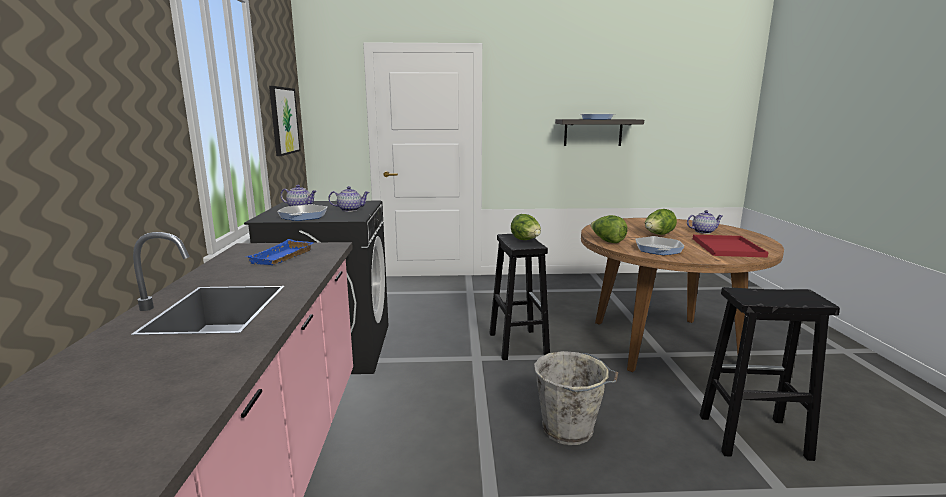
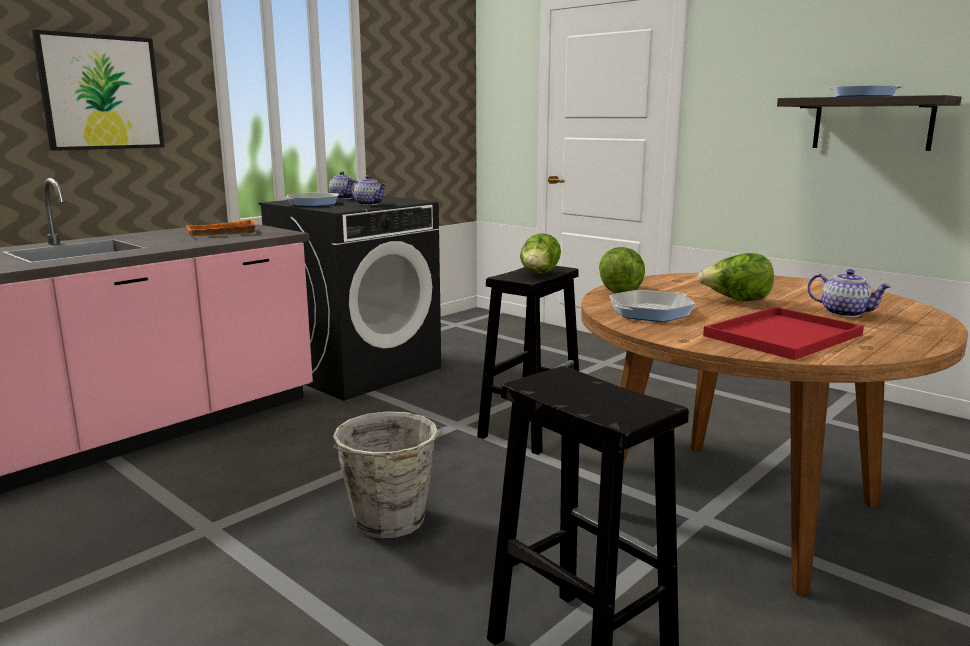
camera: 45 degrees right, 0 degrees up
blue tray [248,239,315,265] -> orange tray [186,219,257,236]
picture [269,86,301,156] -> picture moved to [32,30,164,151]

